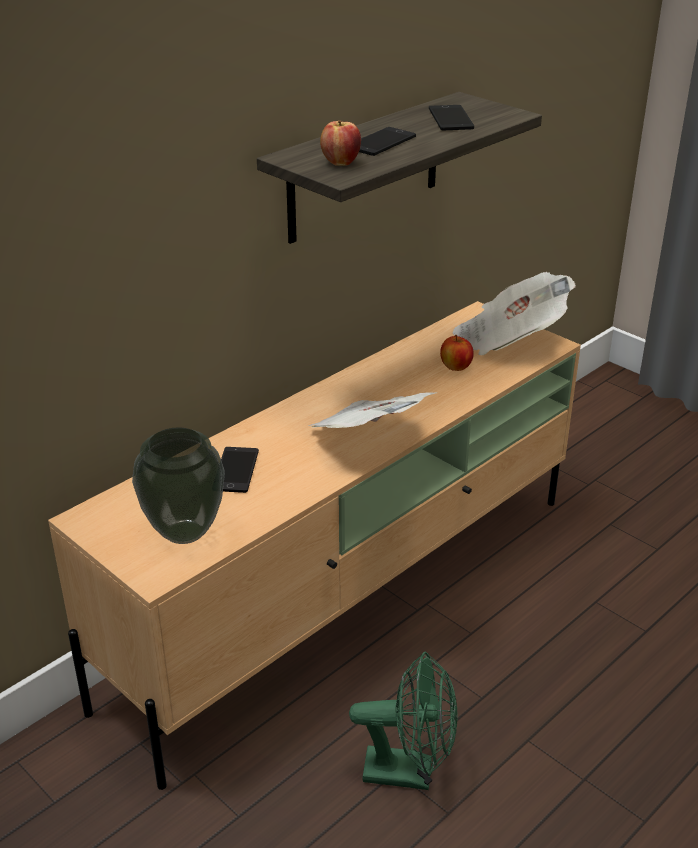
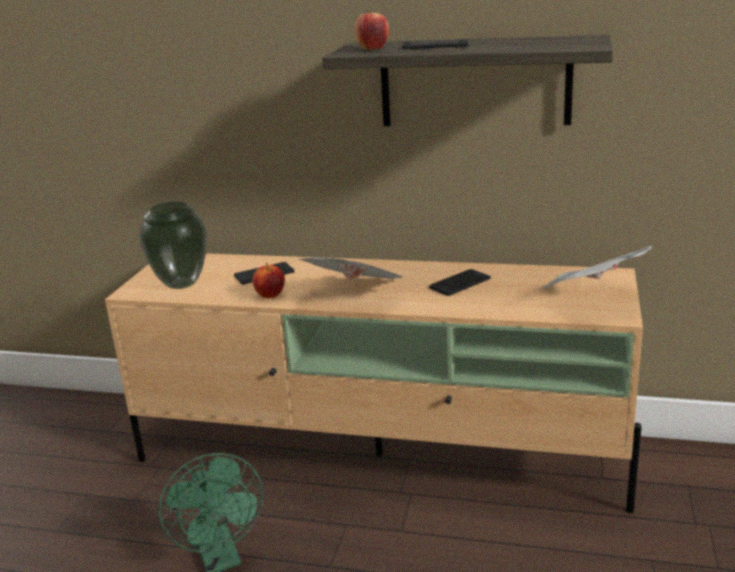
camera: 60 degrees right, 10 degrees down
phone [429,105,474,130] -> phone moved to [429,269,491,296]
apple [440,335,474,371] -> apple moved to [253,263,285,298]

